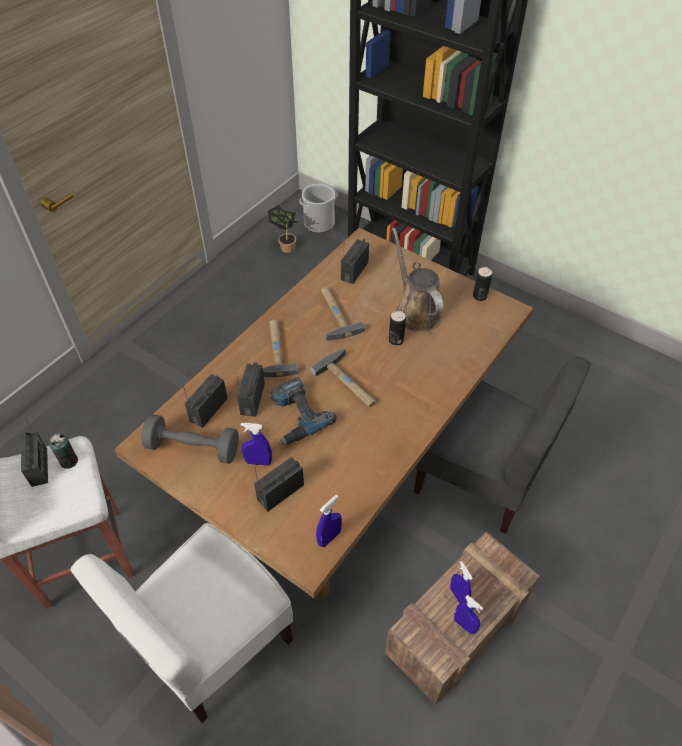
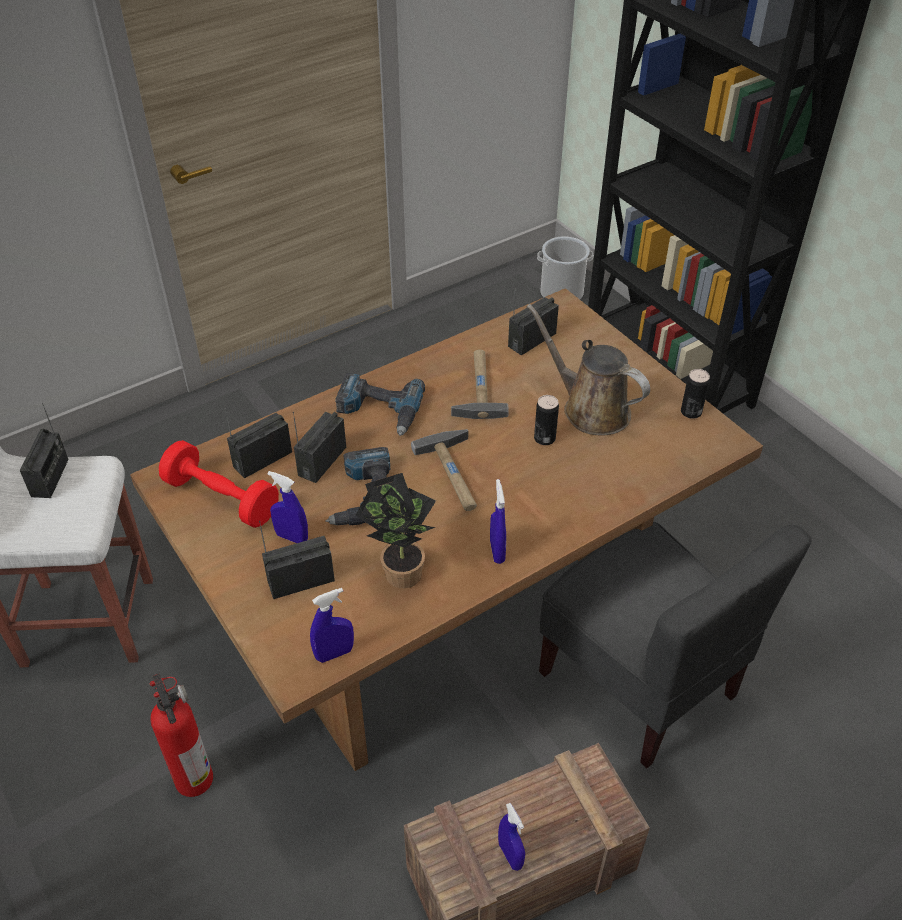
camera: 20 degrees right, 5 degrees down
can [49,434,78,469] -> none
white chair [70,523,293,723] -> fire extinguisher [150,673,213,797]
grey dumbbell [141,414,239,464] -> red dumbbell [159,440,279,528]
hammer [263,320,299,378] -> power drill [335,373,425,436]
potted plant [267,205,300,253] -> potted plant moved to [356,473,436,588]
brown watering can [392,228,444,332] -> brown watering can turned 45 degrees counterclockwise [527,304,650,436]
blue spray bottle [450,561,473,604] -> blue spray bottle moved to [490,479,506,564]

